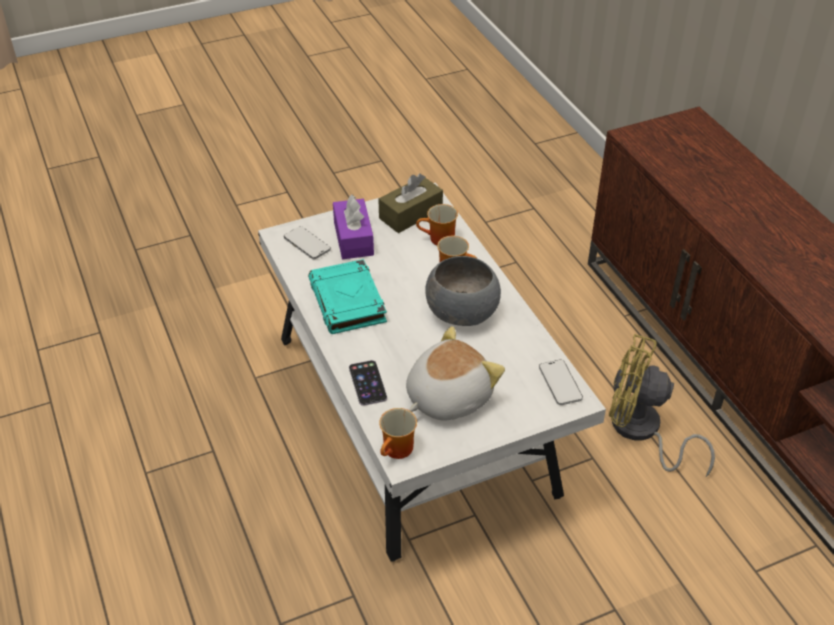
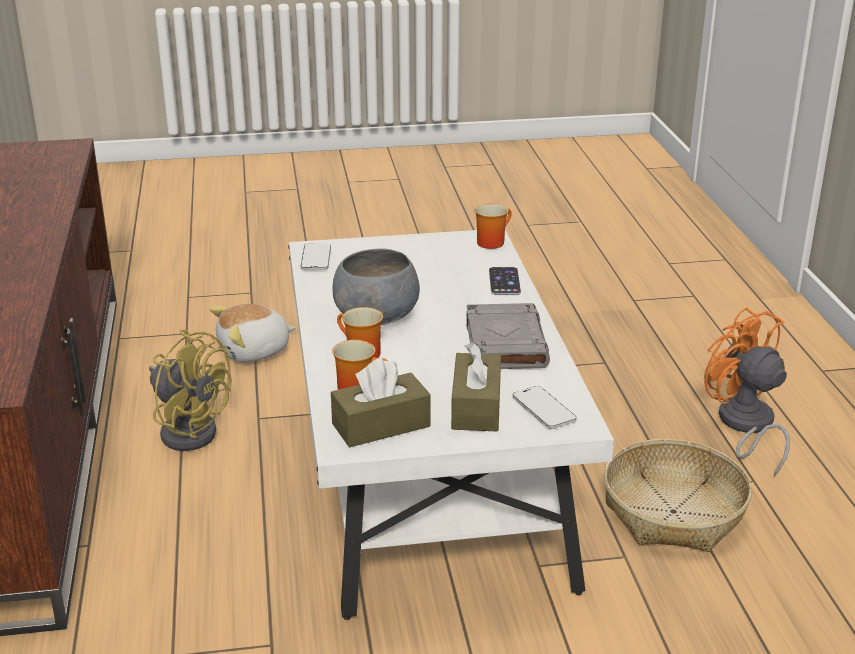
camera: 165 degrees left, 15 degrees down
turquoise book [308,259,387,334] -> grey book [466,303,550,369]
purple tissue box [333,195,374,259] -> brown tissue box [451,341,501,431]
plush toy [406,326,505,421] -> plush toy moved to [210,304,296,362]
none -> basket [604,439,752,552]
none -> orange fan [704,307,790,477]

